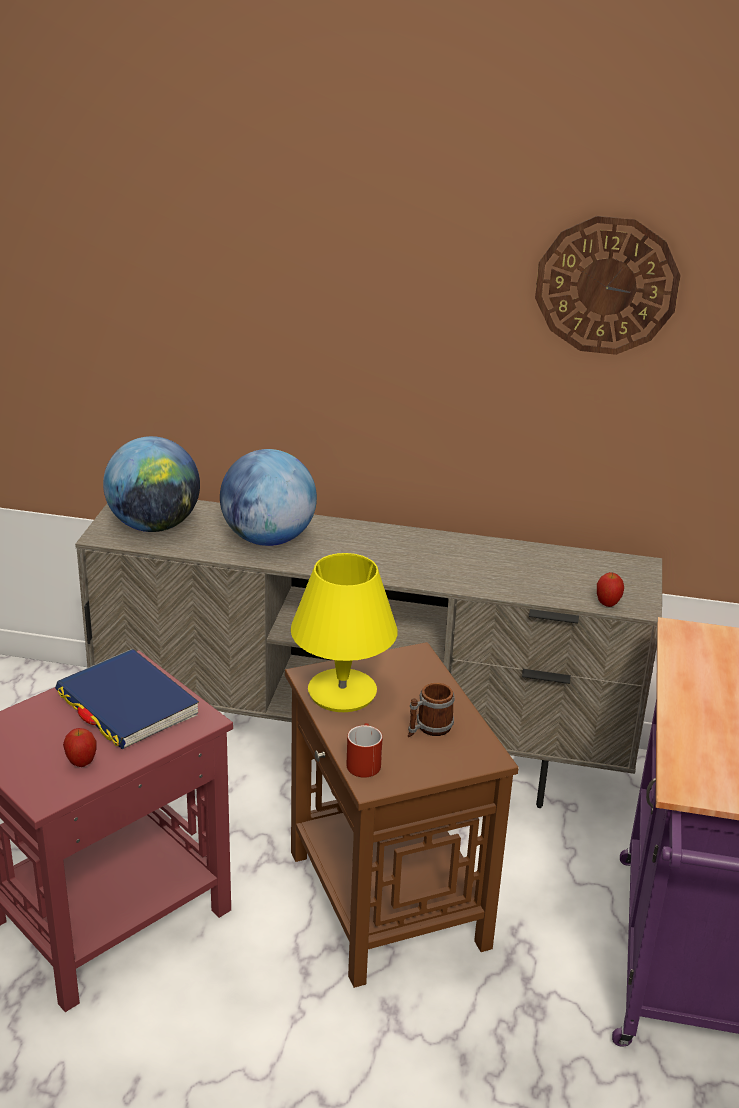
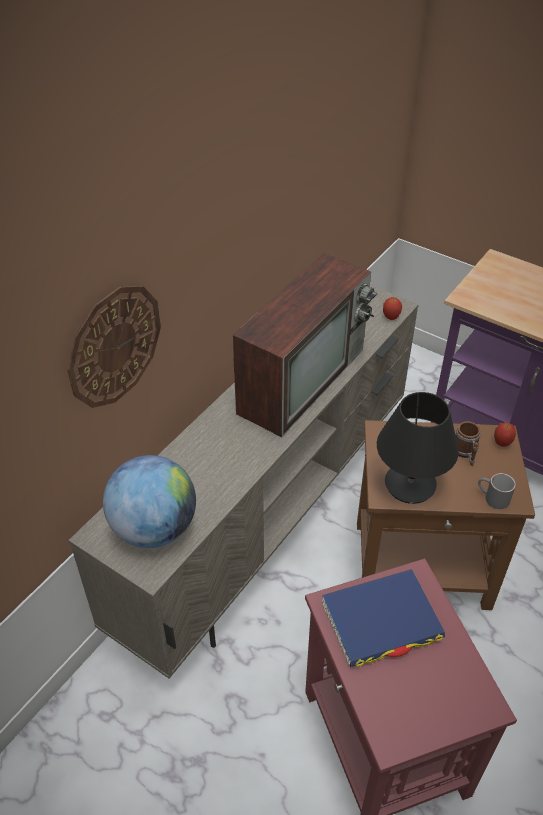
camera: 65 degrees left, 15 degrees up
apple [63,728,97,767] -> apple moved to [494,422,516,447]
globe [220,449,317,546] -> none
yellow table lamp [291,553,398,712] -> black table lamp [377,392,459,504]
red mug [346,723,383,778] -> grey mug [478,473,516,509]
wall clock [535,216,680,355] -> wall clock moved to [67,286,161,408]
none -> television [232,253,377,437]

